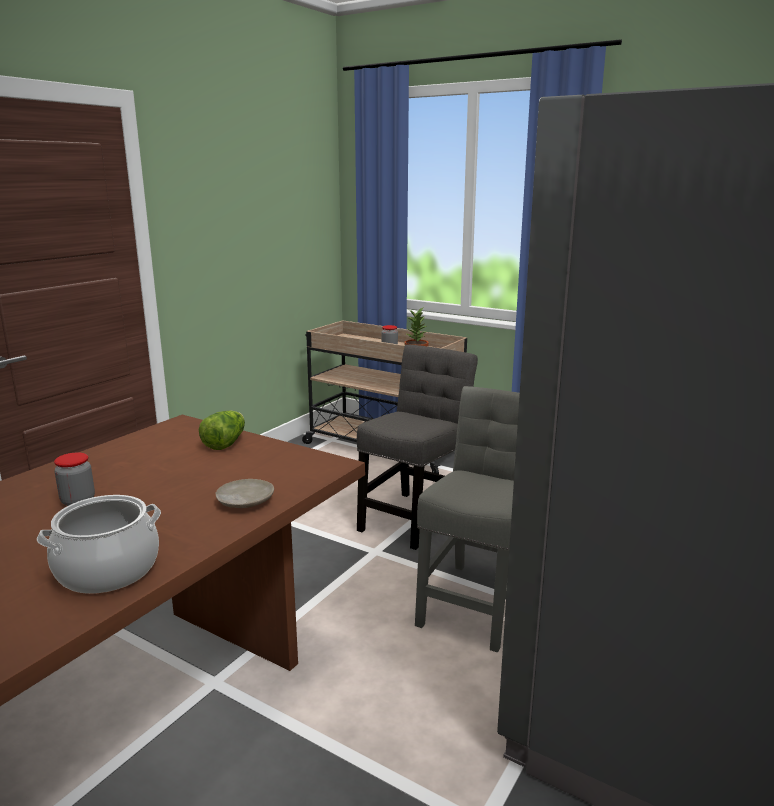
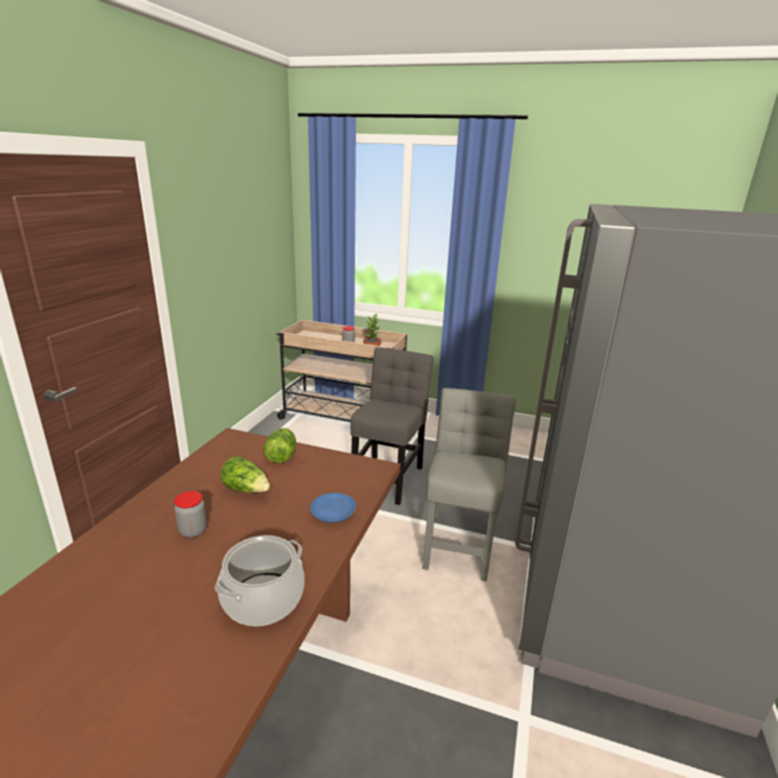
camera: 15 degrees left, 5 degrees up
beige plate [216,479,274,508] -> blue plate [310,493,356,522]
none -> lettuce [220,456,270,493]

